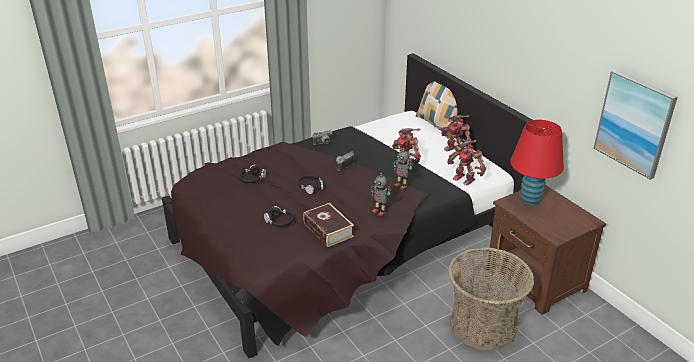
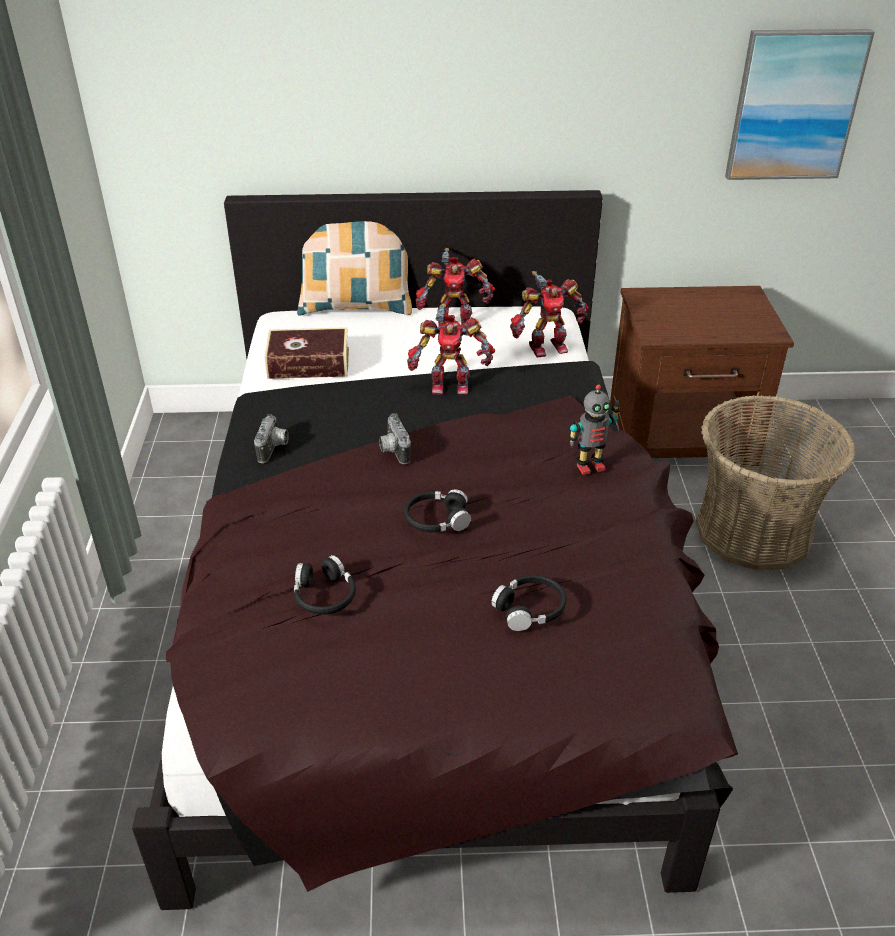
camera: 60 degrees left, 5 degrees up
book [303,203,354,247] -> book moved to [265,327,349,379]
toy robot [393,148,413,190] -> none
red table lamp [510,120,564,205] -> none

